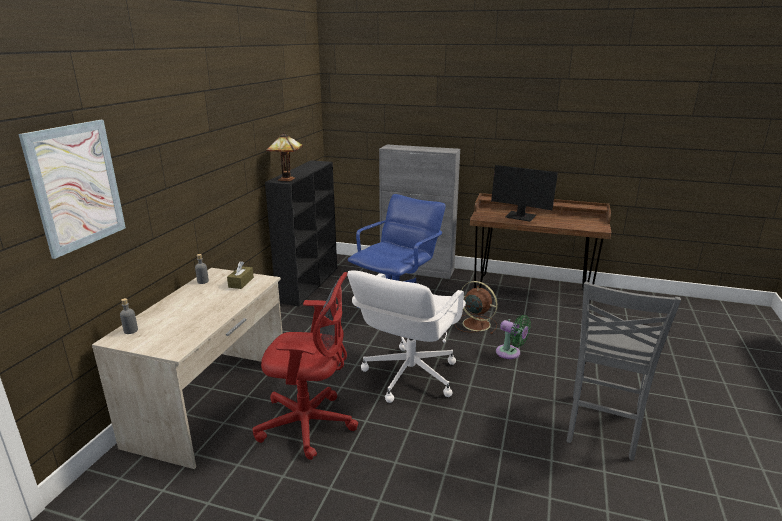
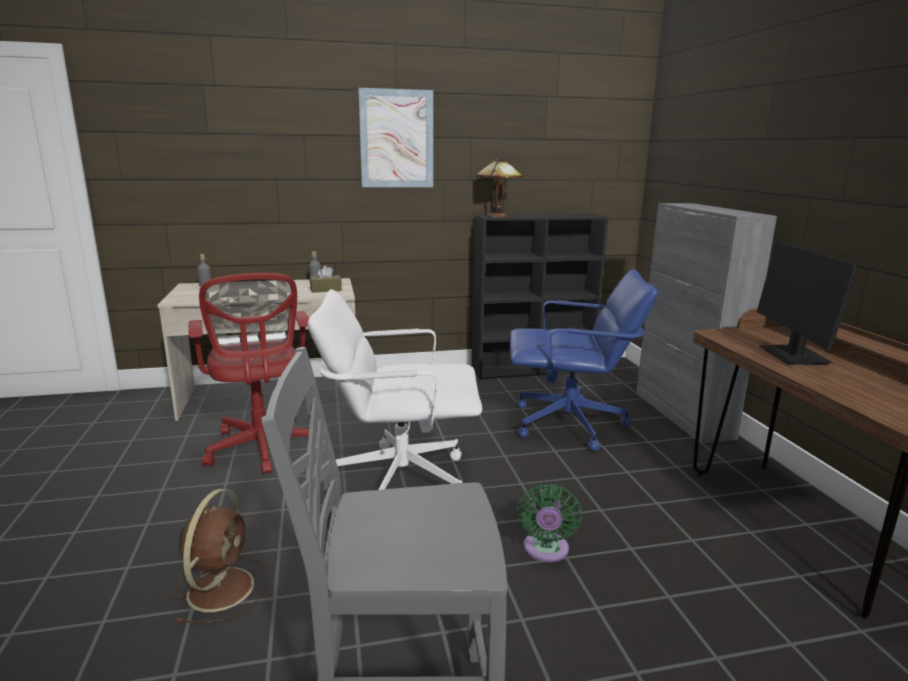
camera: 60 degrees right, 5 degrees down
picture [18,120,126,259] -> picture moved to [358,88,433,187]
brown fan [455,281,498,334] -> brown fan moved to [174,489,270,623]

